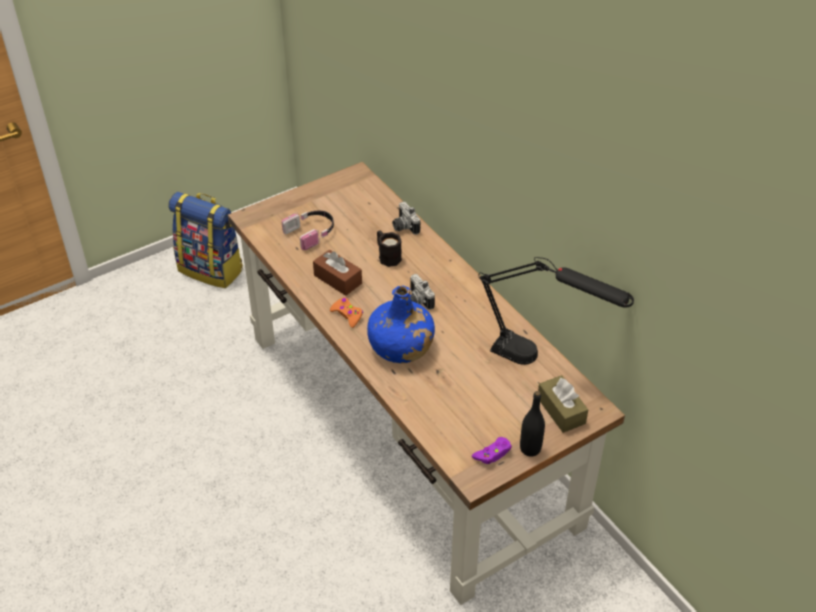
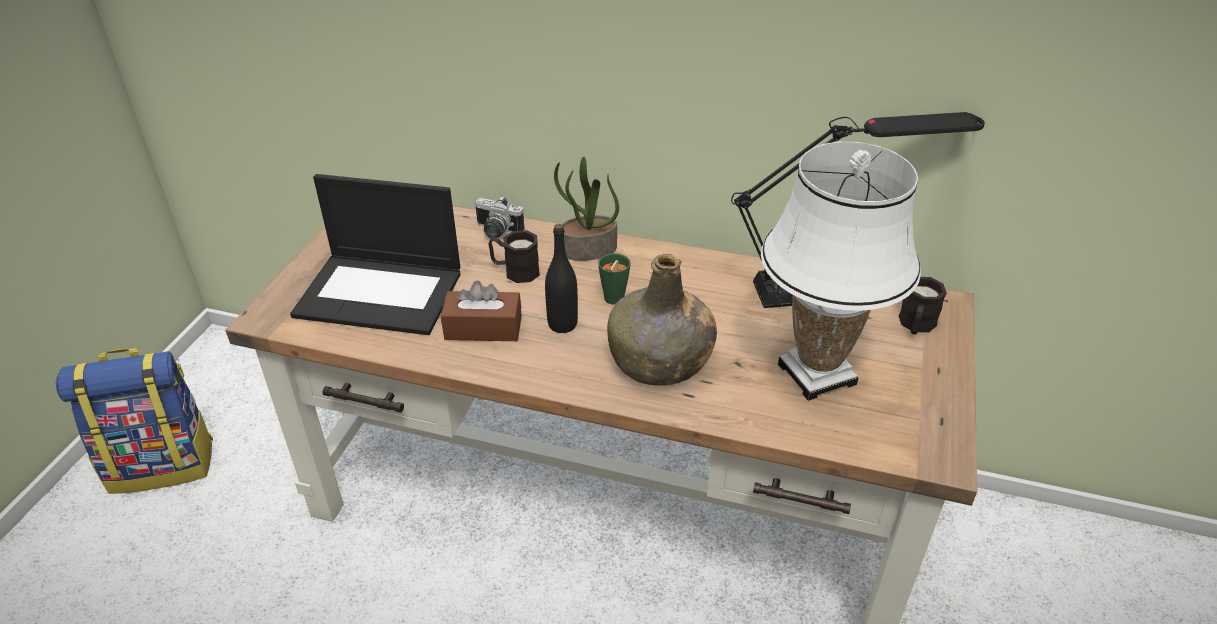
camera: 40 degrees left, 5 degrees down
headphones [282,211,334,250] -> laptop [290,174,461,335]
orange game controller [330,297,363,328] -> none
blue bottle [367,286,435,363] -> green bottle [607,254,717,386]
camera [410,274,435,310] -> green cup [598,253,631,305]
purple game controller [472,437,512,464] -> none
black bottle [520,391,545,457] -> black bottle moved to [545,224,578,333]
brown tissue box [538,375,588,433] -> black mug [899,277,947,334]
none -> potted plant [554,157,619,261]
none -> white table lamp [761,142,921,401]

